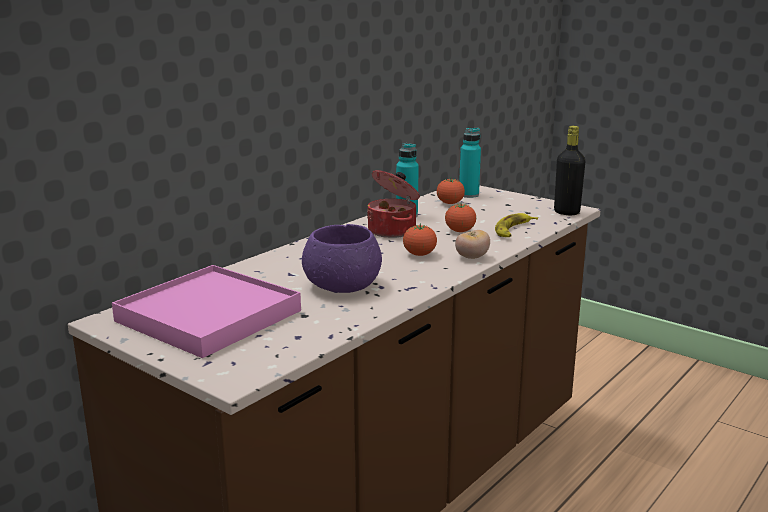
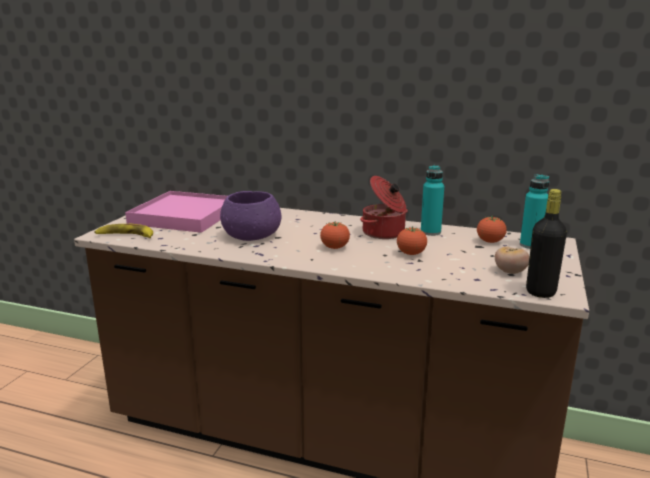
camera: 70 degrees right, 0 degrees up
tomato [455,230,490,259] -> tomato moved to [495,247,529,274]
banana [495,213,538,237] -> banana moved to [95,224,153,238]

